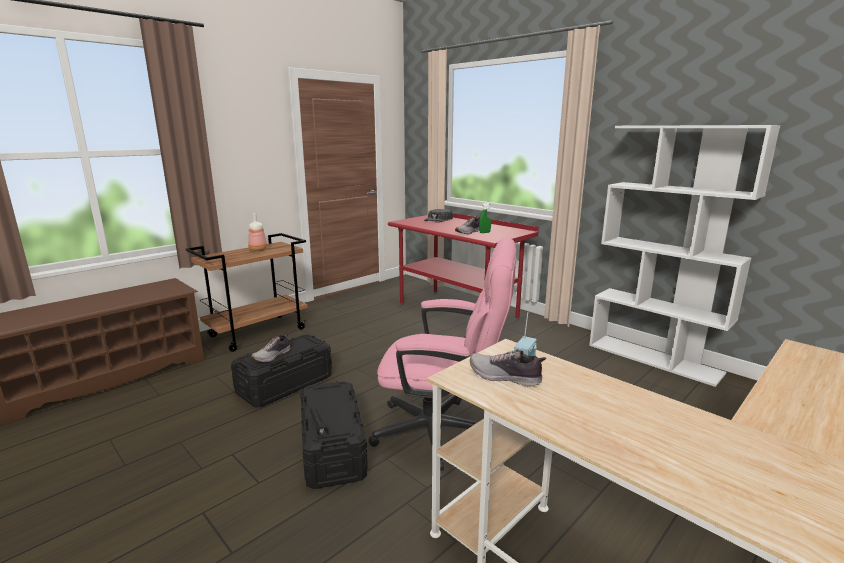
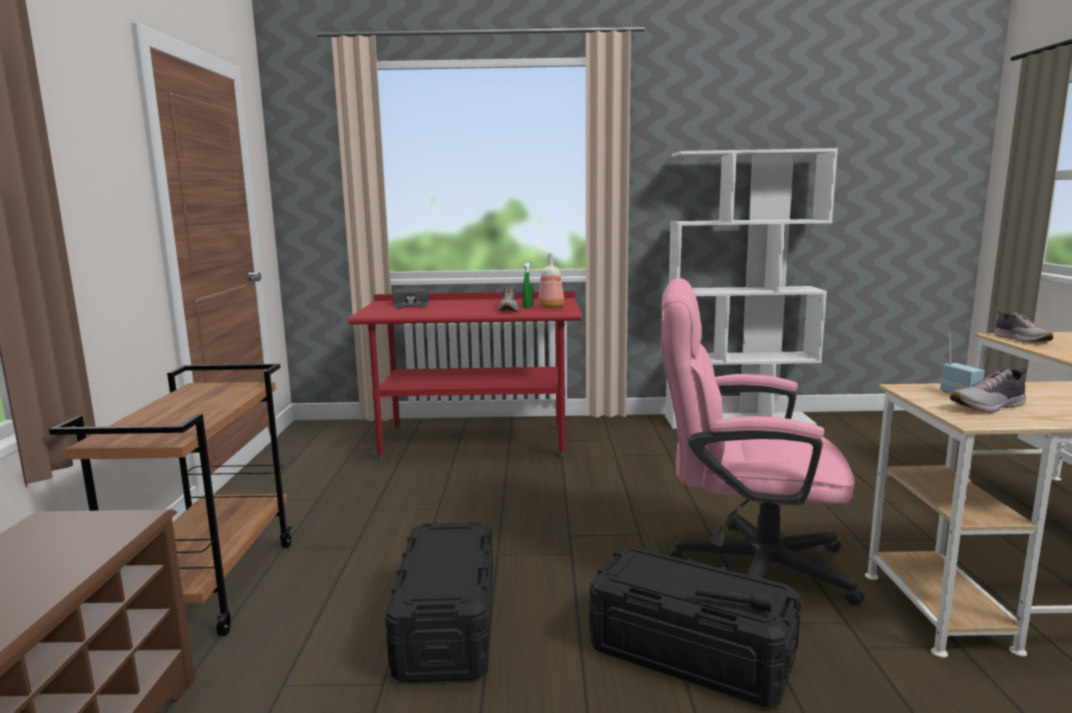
camera: 45 degrees left, 5 degrees down
bottle [248,213,267,251] -> bottle moved to [538,253,564,308]
shoe [251,333,290,362] -> shoe moved to [994,311,1053,342]
pink office chair [368,238,517,471] -> pink office chair turned 135 degrees counterclockwise [661,278,864,605]

